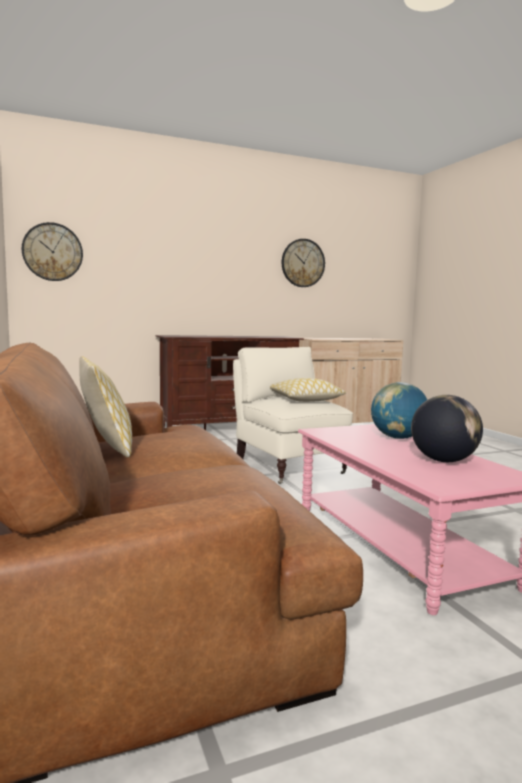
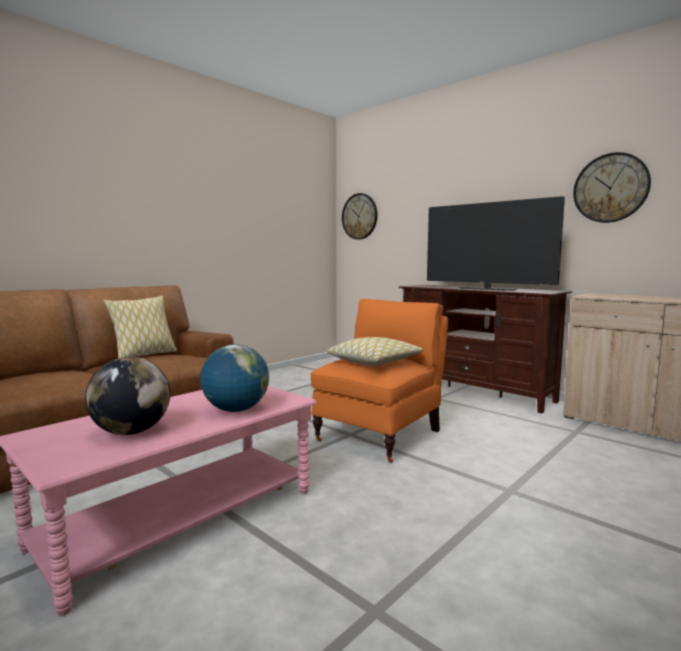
camera: 65 degrees right, 0 degrees up
beige armchair [233,347,353,484] -> orange armchair [310,299,448,463]
none -> television [427,196,565,291]

